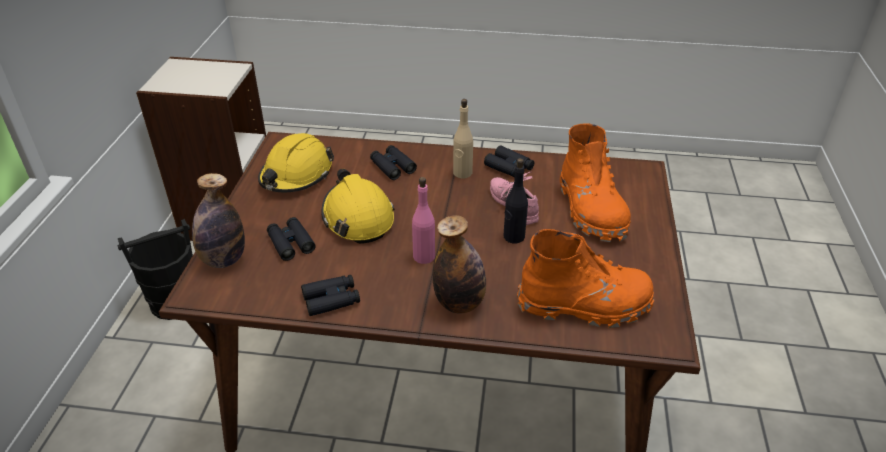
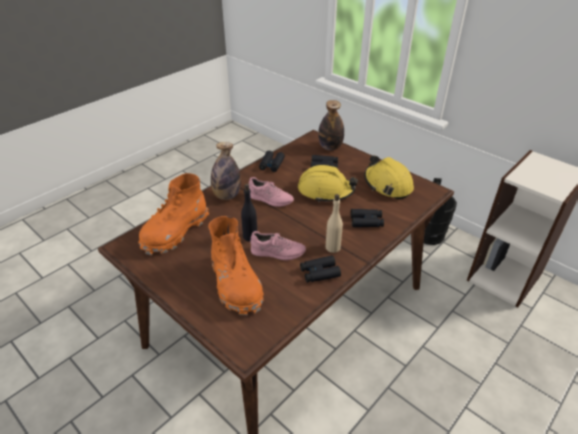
camera: 125 degrees right, 0 degrees up
pink bottle [412,177,435,264] -> pink shoe [249,177,294,207]
orange boot [560,123,631,242] -> orange boot turned 135 degrees counterclockwise [208,216,264,315]

